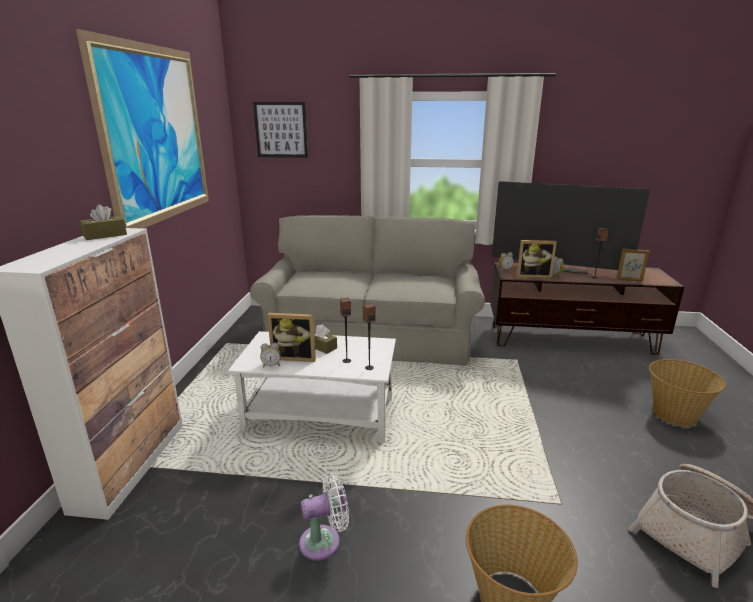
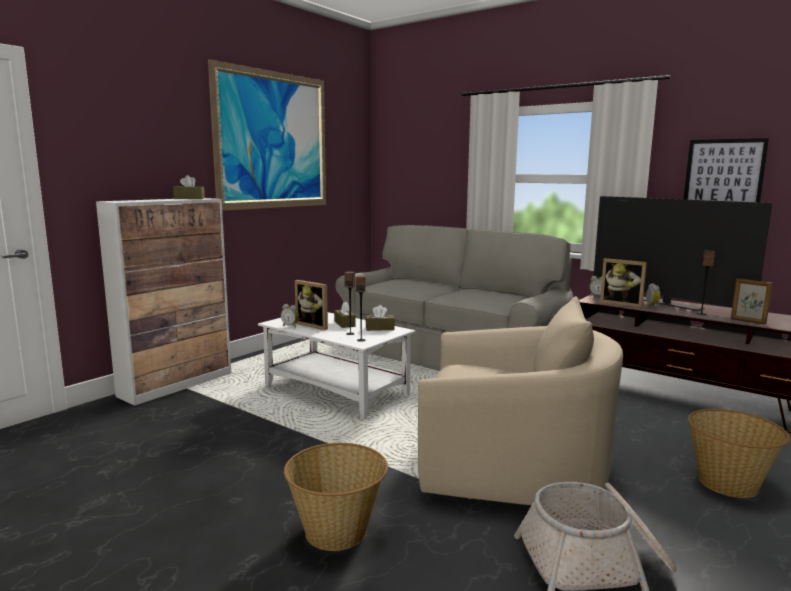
camera: 30 degrees right, 10 degrees down
picture [253,102,308,158] -> picture moved to [684,138,769,202]
white fan [299,473,349,561] -> none
none -> brown tissue box [365,305,395,331]
none -> beige armchair [418,297,623,505]

